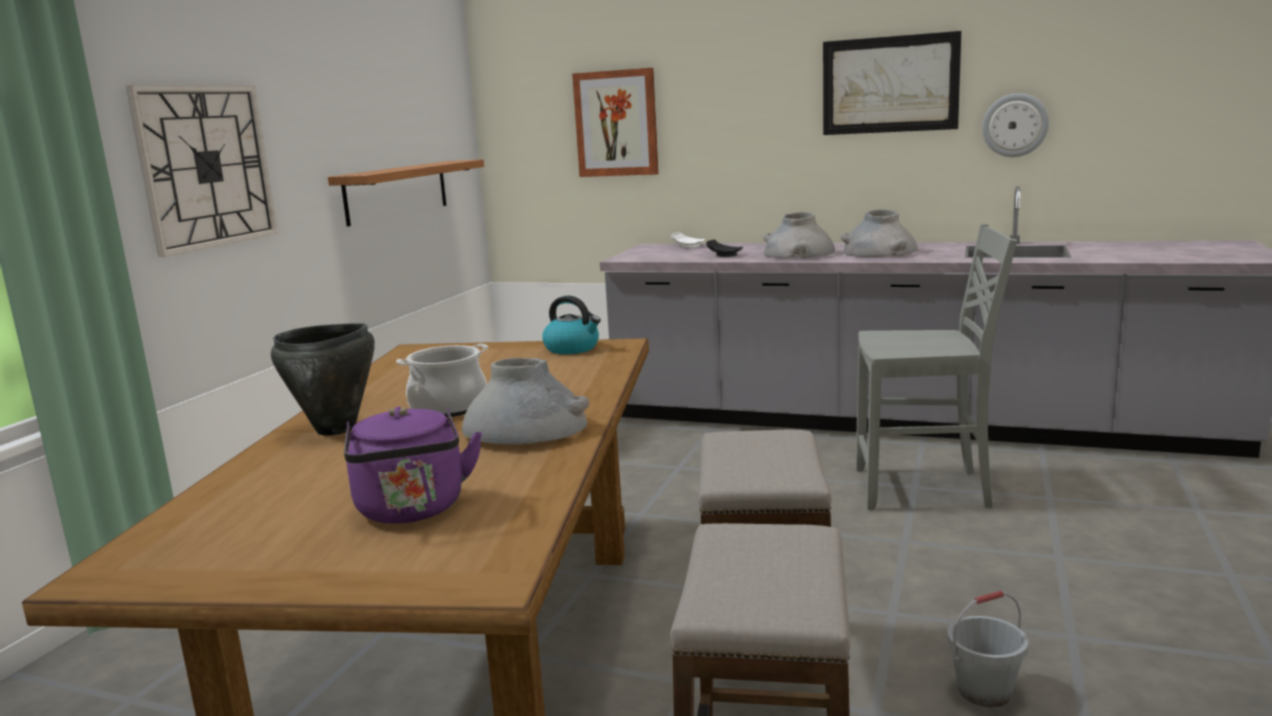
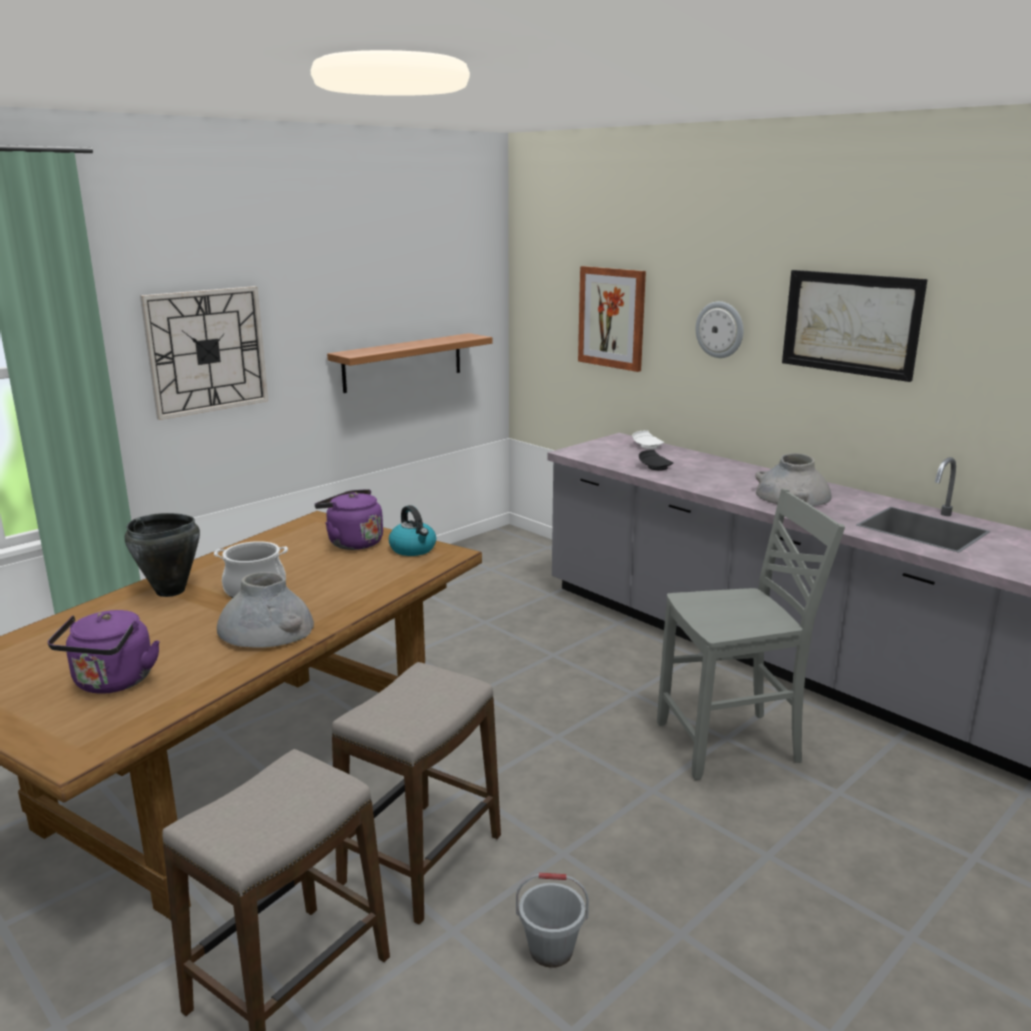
camera: 25 degrees right, 5 degrees up
grey vase [764,212,835,258] -> none
grey chair [856,224,1017,510] -> grey chair turned 45 degrees counterclockwise [657,489,845,780]
wall clock [982,93,1049,157] -> wall clock moved to [696,301,744,358]
none -> purple kettle [315,489,383,550]

